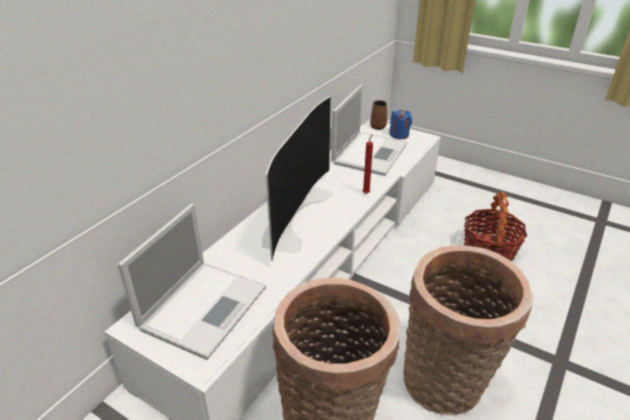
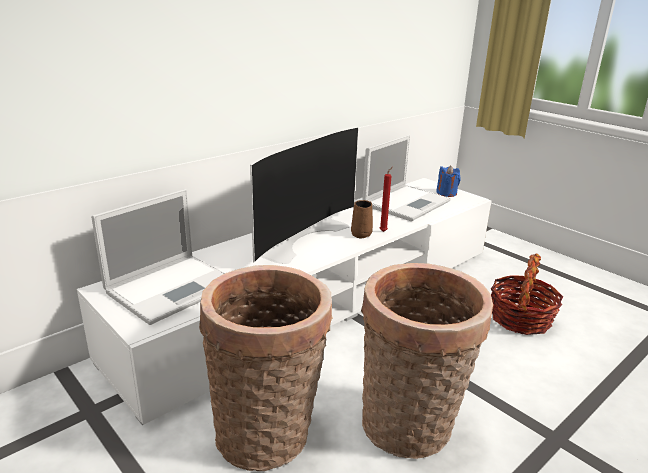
camera: 15 degrees right, 10 degrees down
brown mug [370,100,387,130] -> brown mug moved to [351,200,373,238]

